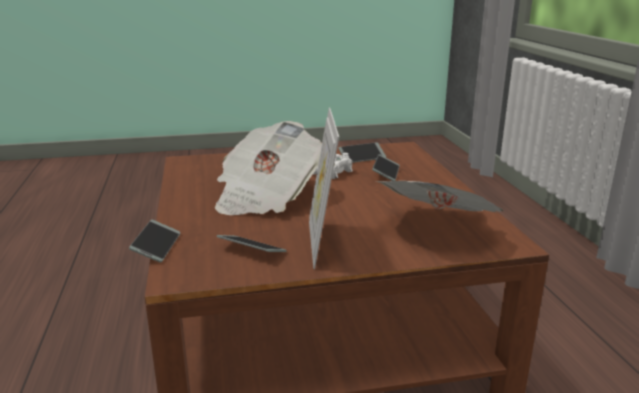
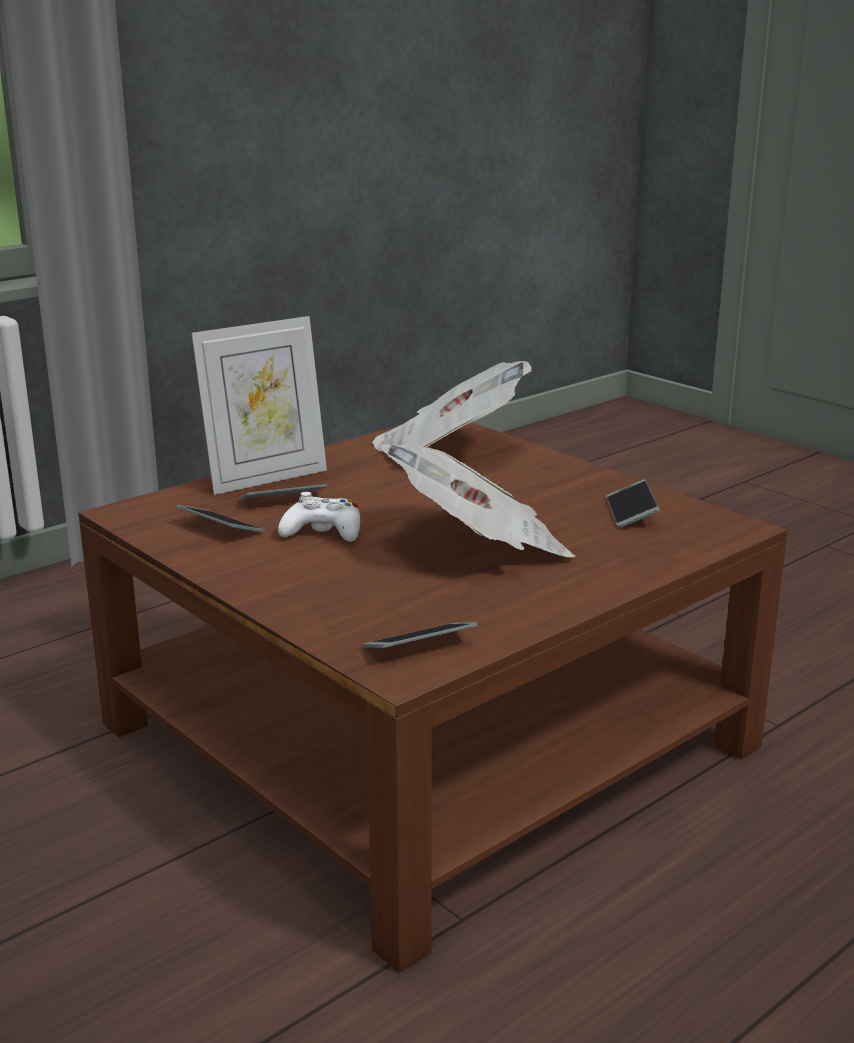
camera: 120 degrees left, 0 degrees up
phone [129,220,180,262] -> phone moved to [363,622,477,648]
picture frame [309,108,339,269] -> picture frame moved to [192,316,327,495]

